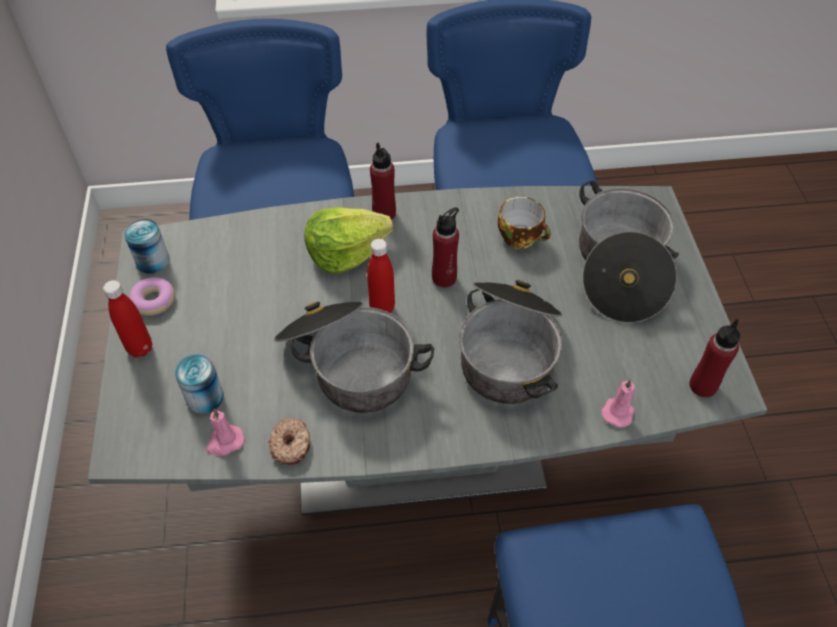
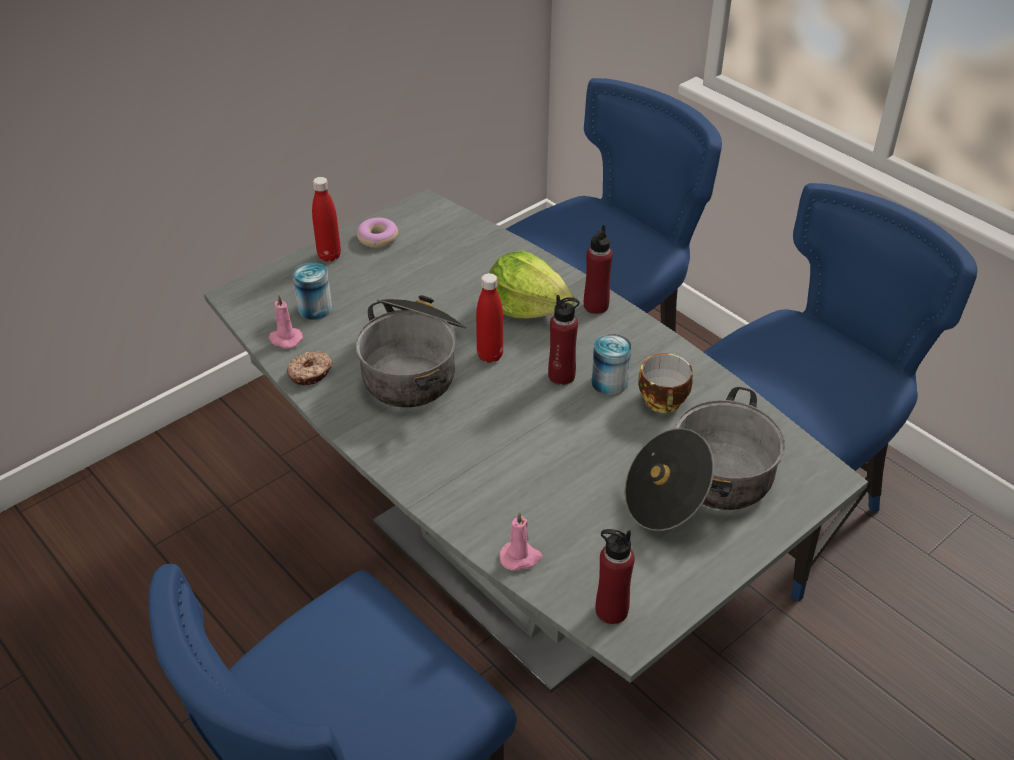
camera: 55 degrees right, 10 degrees down
can [124,219,170,274] -> can moved to [592,334,631,395]
cooking pot [459,280,563,404] -> none

